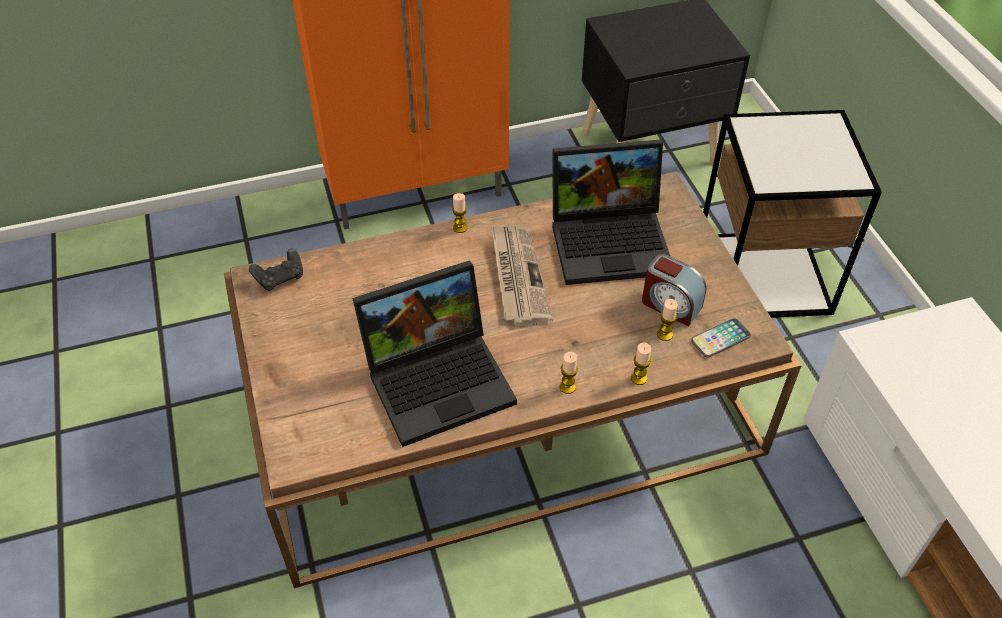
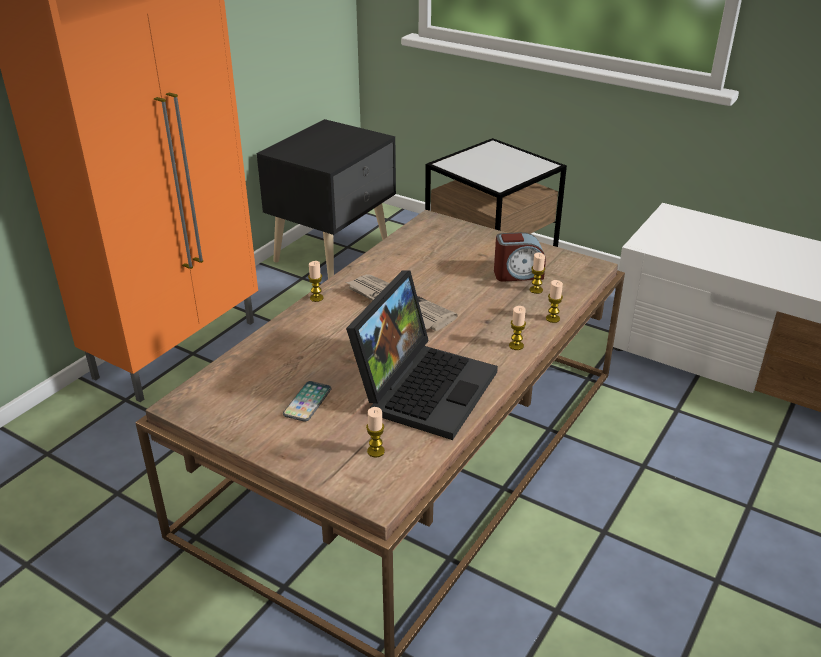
camera: 40 degrees left, 15 degrees down
black game controller [249,249,303,291] -> none
laptop [552,139,670,285] -> none
phone [691,318,751,357] -> phone moved to [283,381,332,422]
none -> candle [366,407,385,458]

